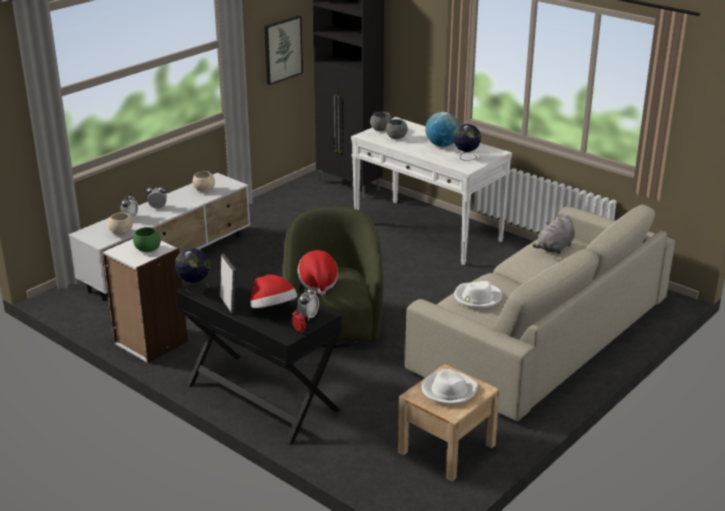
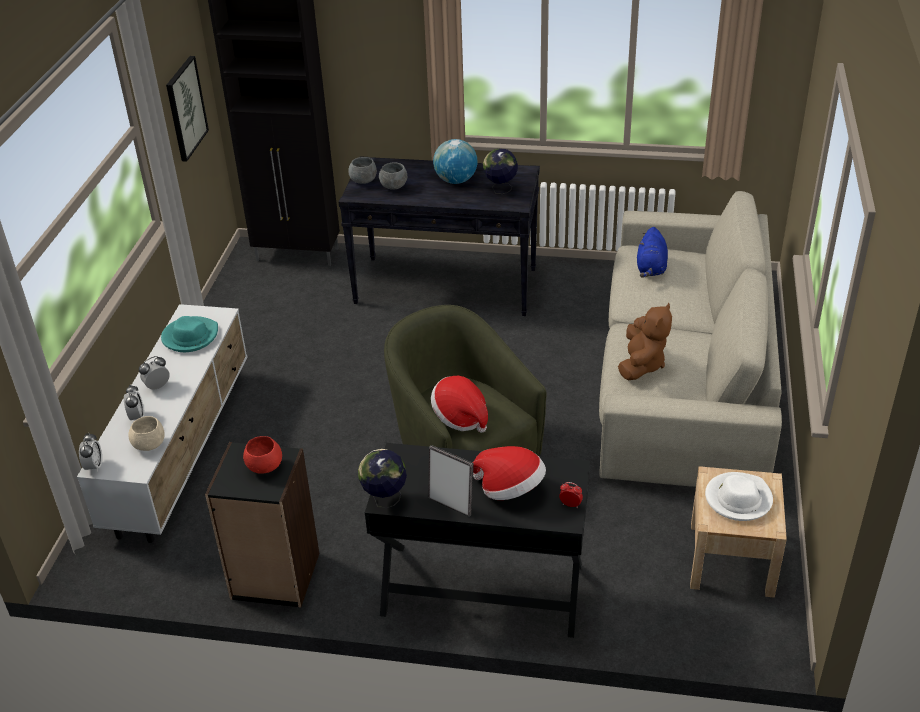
camera: 30 degrees left, 10 degrees up
white bookcase [102,238,188,363] -> black bookcase [205,442,319,608]
green bowl [133,227,161,252] -> red bowl [243,436,282,474]
beige bowl [192,171,215,192] -> turquoise hat [161,316,218,352]
alarm clock [297,286,319,321] -> alarm clock moved to [79,433,102,472]
white console table [351,117,512,265] -> black console table [339,156,540,316]
white hat [454,281,502,309] -> brown plush toy [618,303,672,380]
grey plush toy [532,215,575,254] -> blue plush toy [637,227,668,278]

